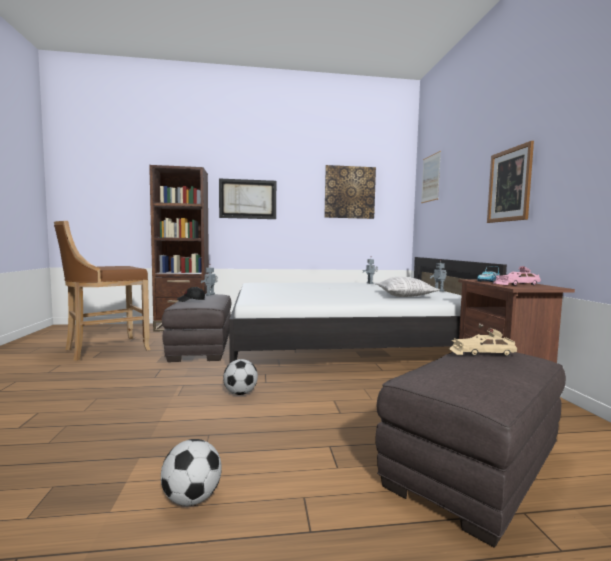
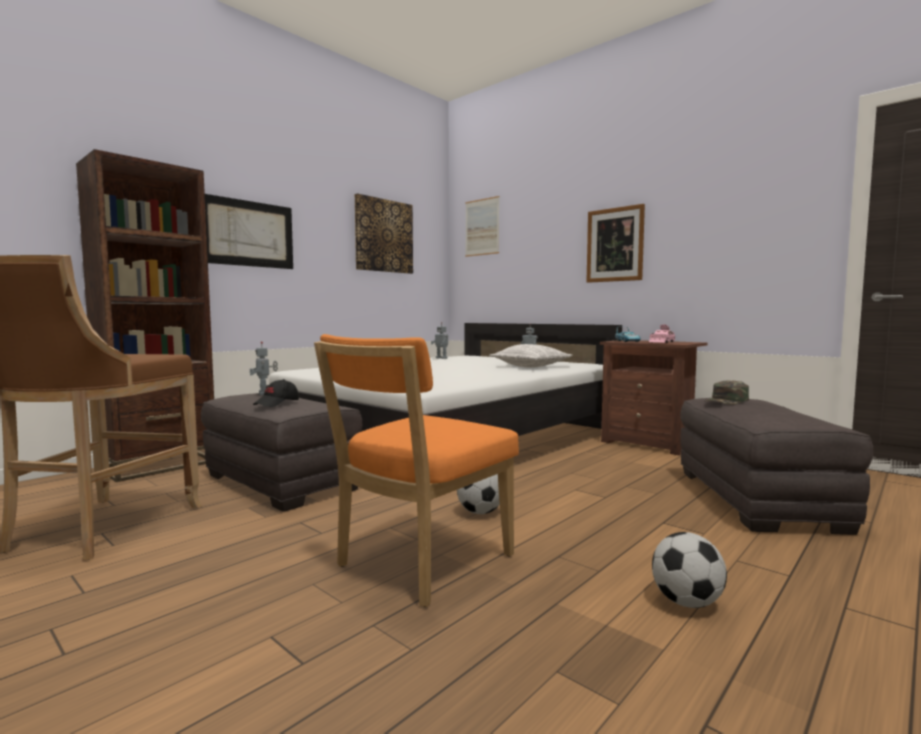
camera: 40 degrees left, 0 degrees up
beige toy car [448,328,517,356] -> green cap [705,381,749,405]
none -> orange chair [314,334,519,607]

